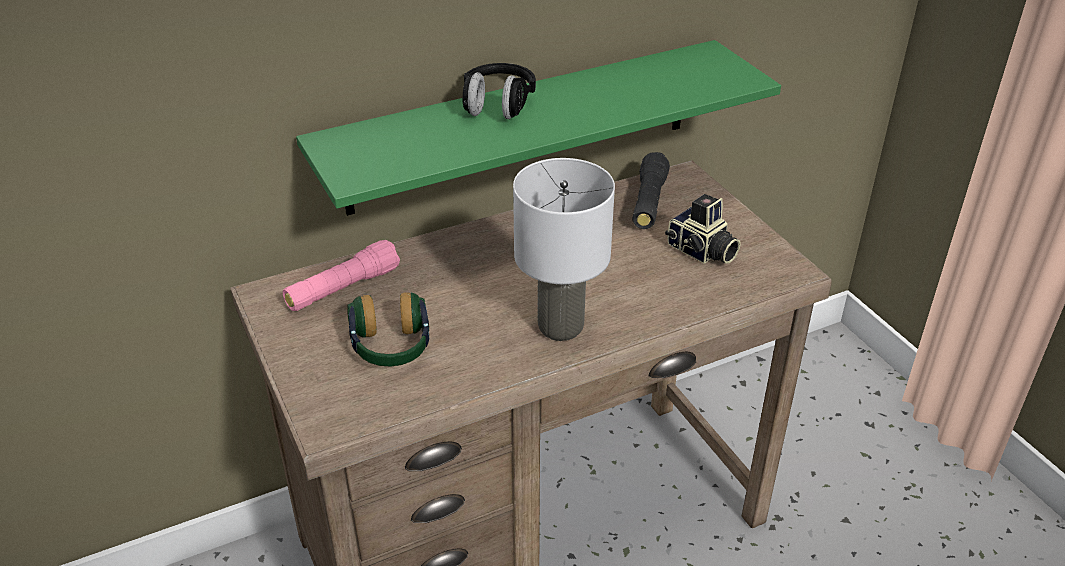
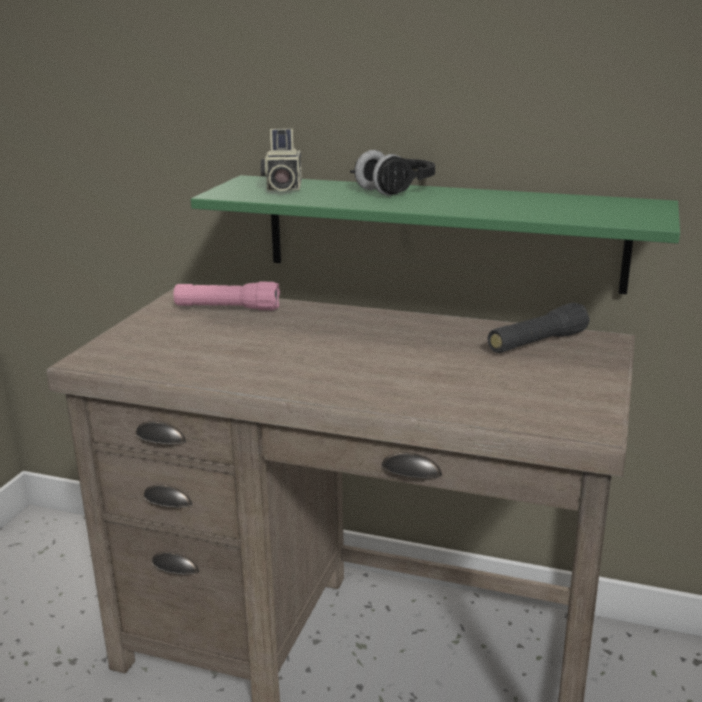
camera: 45 degrees right, 15 degrees down
headphones [347,292,429,367] -> none
white table lamp [513,158,615,341] -> none
camera [665,194,740,264] -> camera moved to [261,129,302,191]

